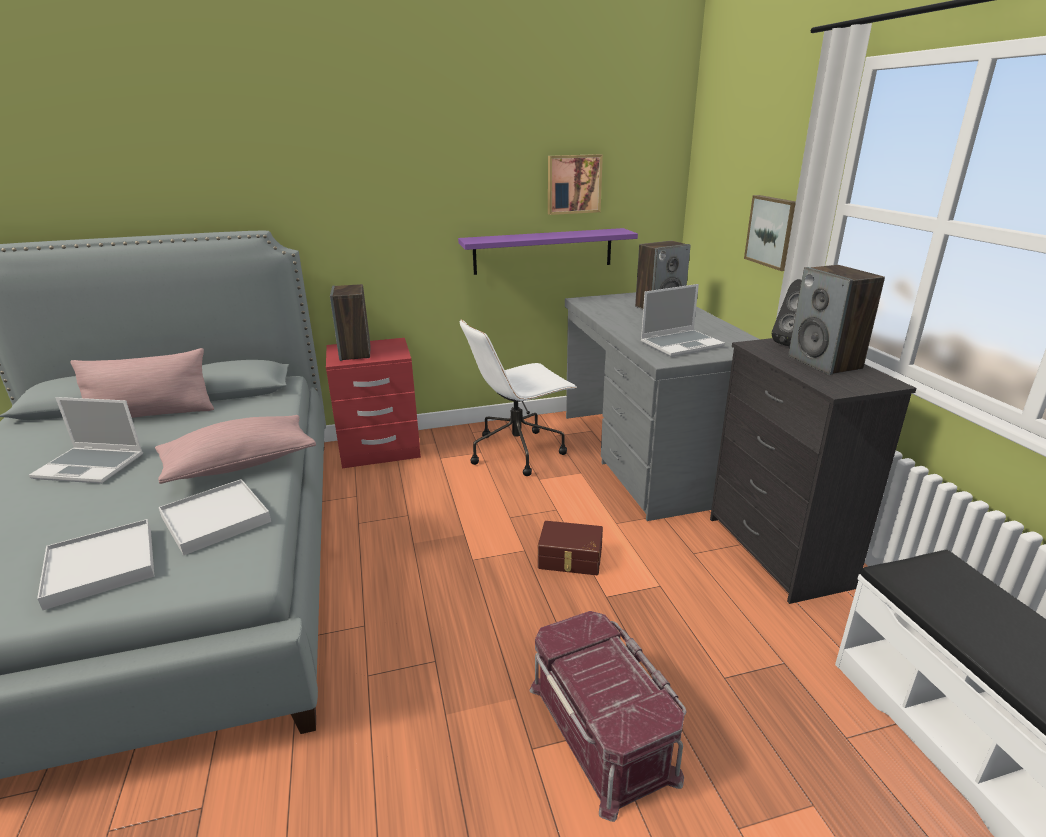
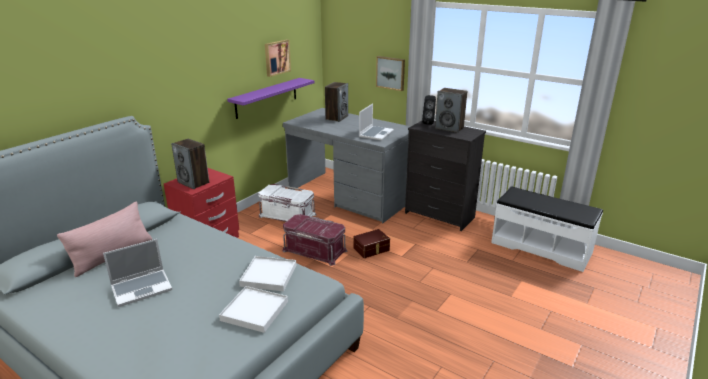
camera: 40 degrees left, 0 degrees up
pink pillow [155,415,316,484] -> none
white office chair [460,319,577,476] -> white storage box [259,184,317,222]
red storage box [530,611,687,822] -> red storage box moved to [282,214,348,266]

